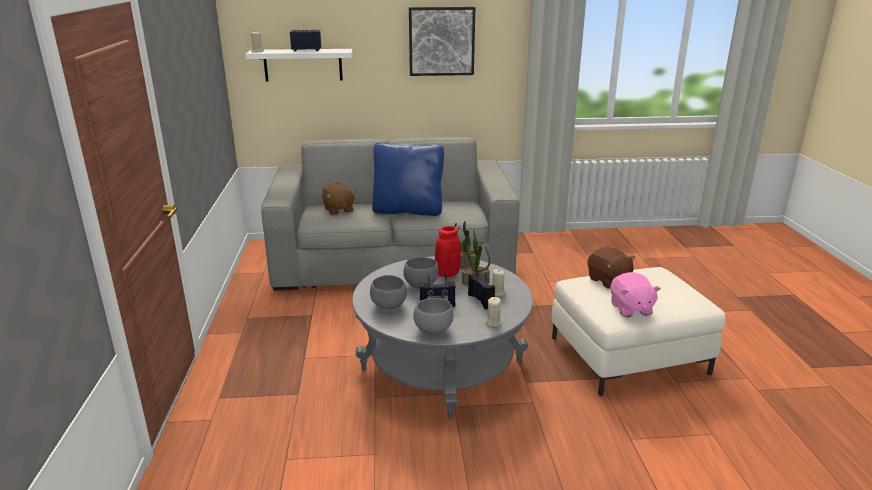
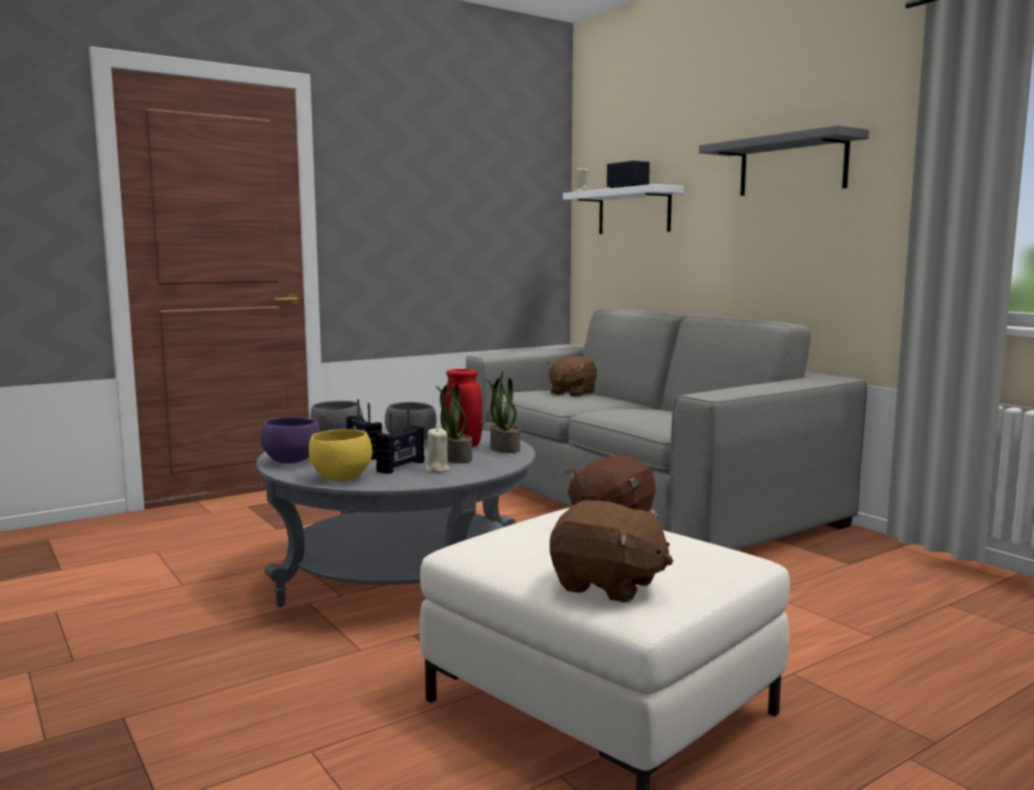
camera: 60 degrees right, 15 degrees down
blue pillow [372,143,444,216] -> none
picture [409,7,475,76] -> grey shelf [699,125,869,196]
grey bowl [413,298,453,335] -> purple bowl [261,417,320,464]
beige candle [485,297,502,327] -> yellow bowl [309,429,372,482]
pink plush toy [610,272,661,317] -> none
none -> brown plush toy [550,500,673,602]

